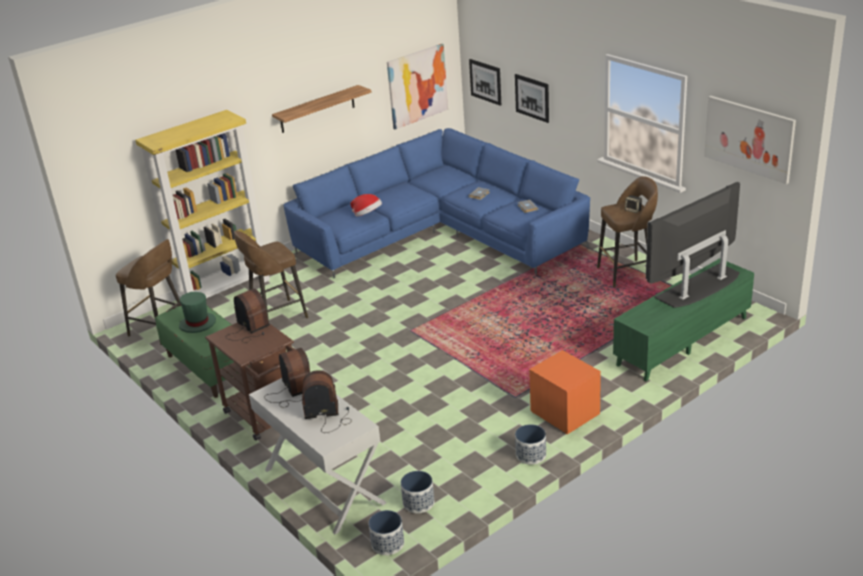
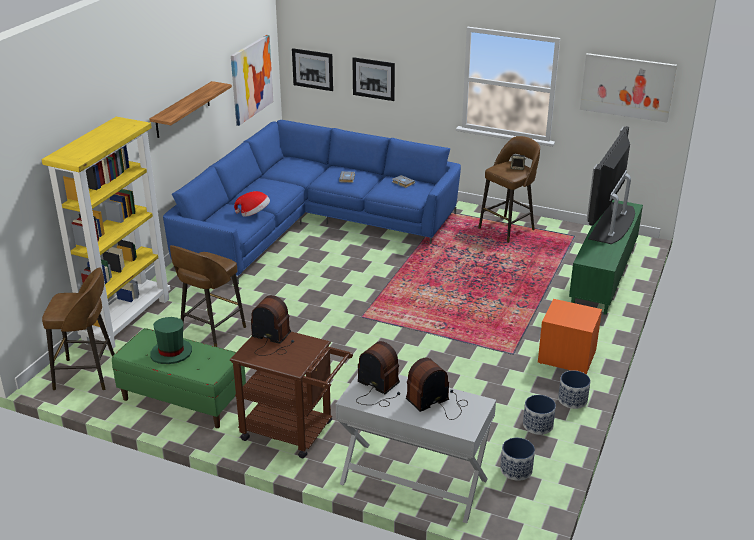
camera: 30 degrees left, 0 degrees up
planter [368,510,404,555] -> planter moved to [523,395,556,435]

